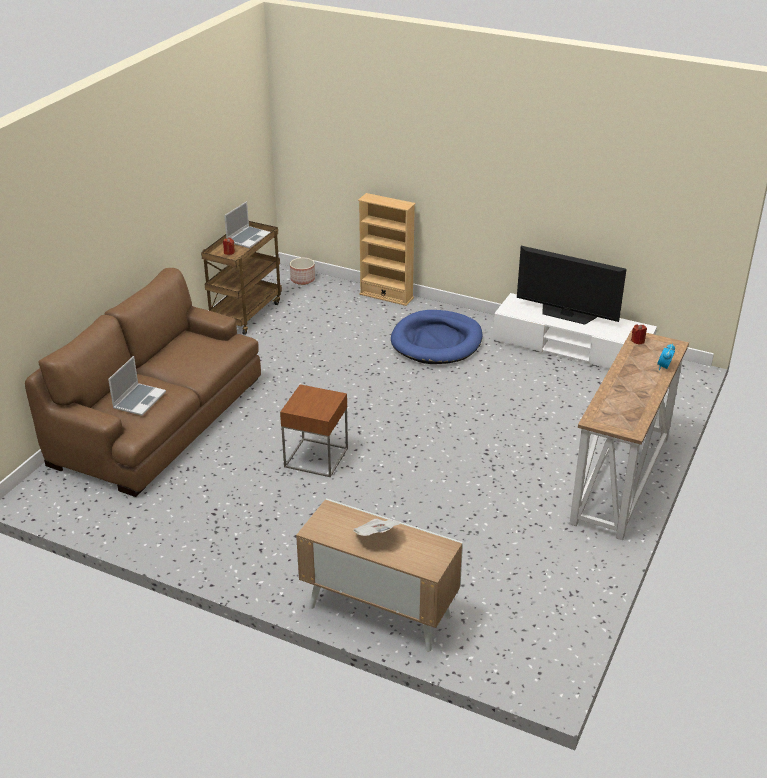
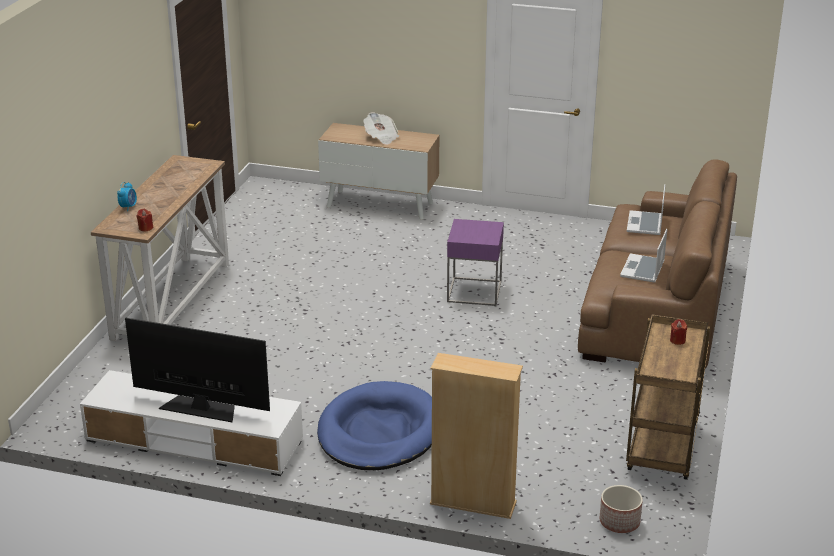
camera: 170 degrees right, 5 degrees down
laptop [224,201,270,248] -> laptop moved to [620,228,667,283]
brown side table [280,384,348,477] -> purple side table [447,219,504,306]

